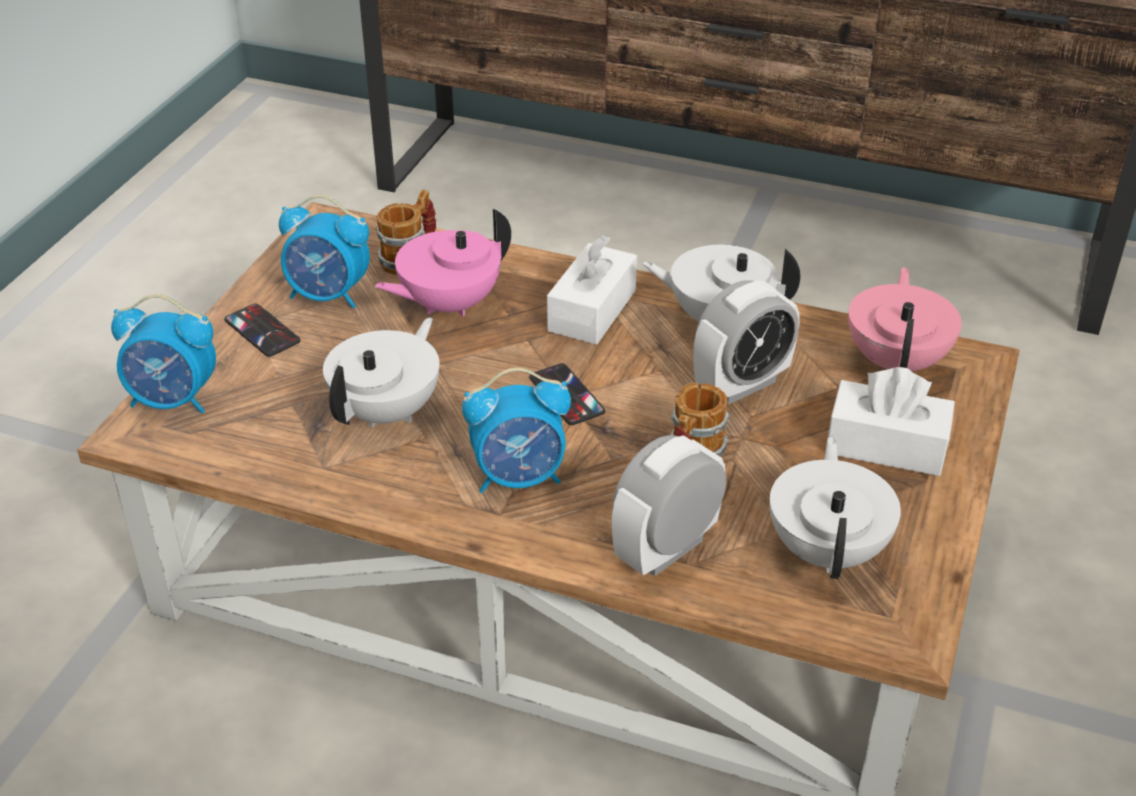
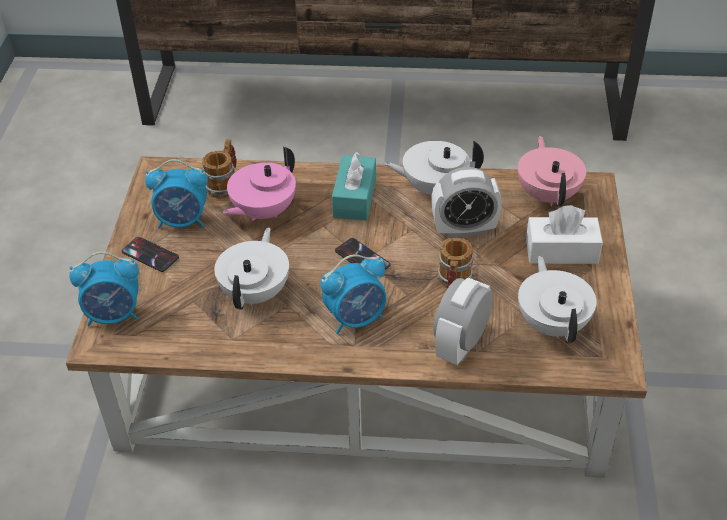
camera: 15 degrees left, 5 degrees up
white tissue box [547,235,637,345] -> turquoise tissue box [332,151,376,221]
alarm clock [693,280,799,405] -> alarm clock turned 45 degrees clockwise [432,167,502,238]

